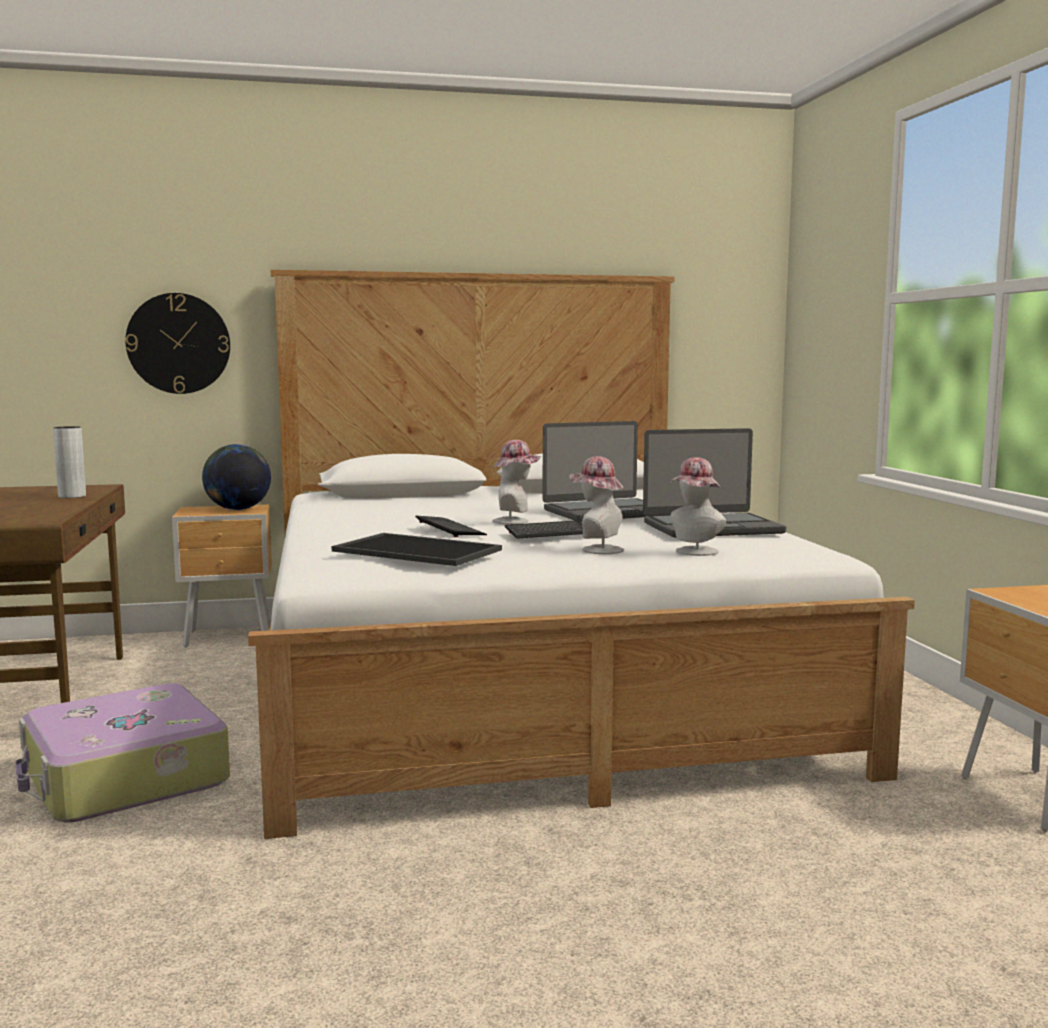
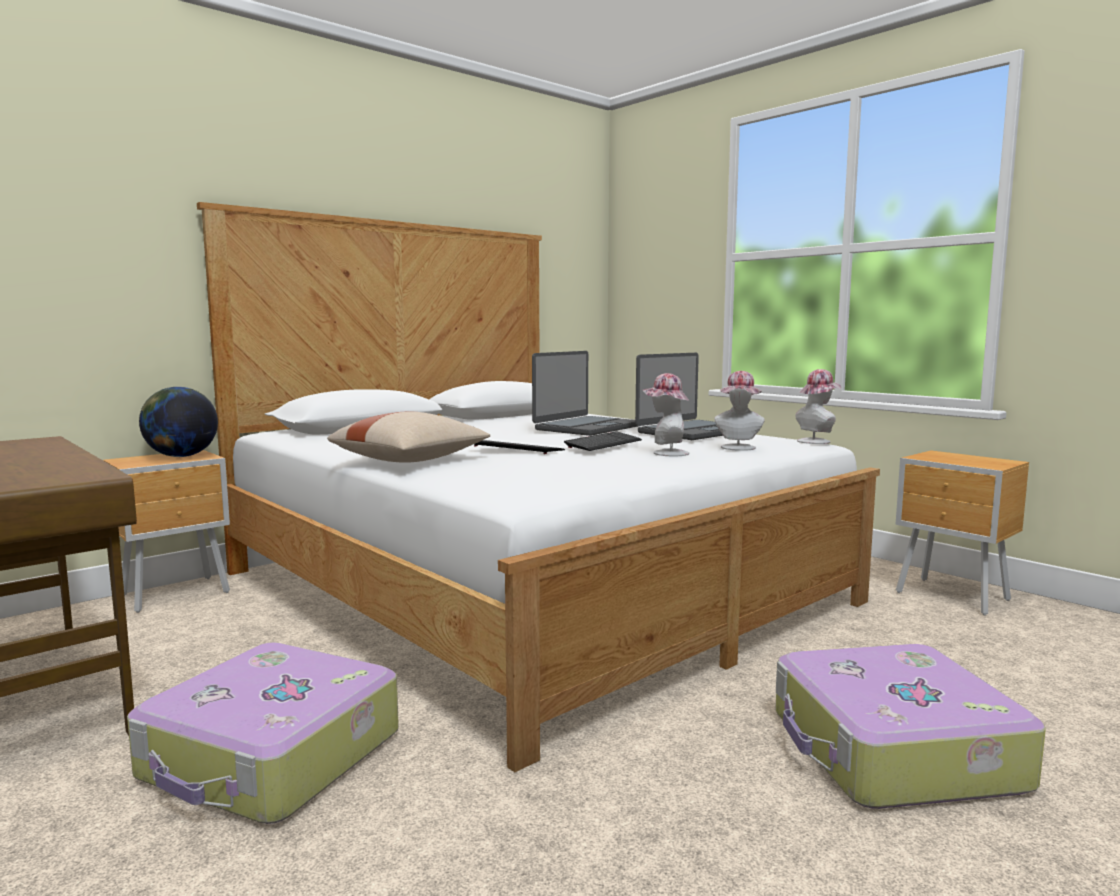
camera: 30 degrees left, 0 degrees up
grey vase [53,426,86,498] -> none
wall clock [125,293,230,394] -> none
tray [332,533,502,566] -> none
hat [492,440,541,525] -> hat moved to [795,369,841,444]
none -> beige pillow [327,411,490,463]
none -> suitcase [775,644,1046,809]

